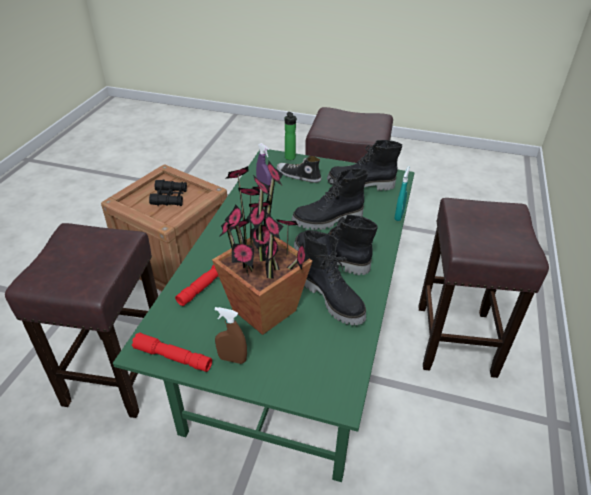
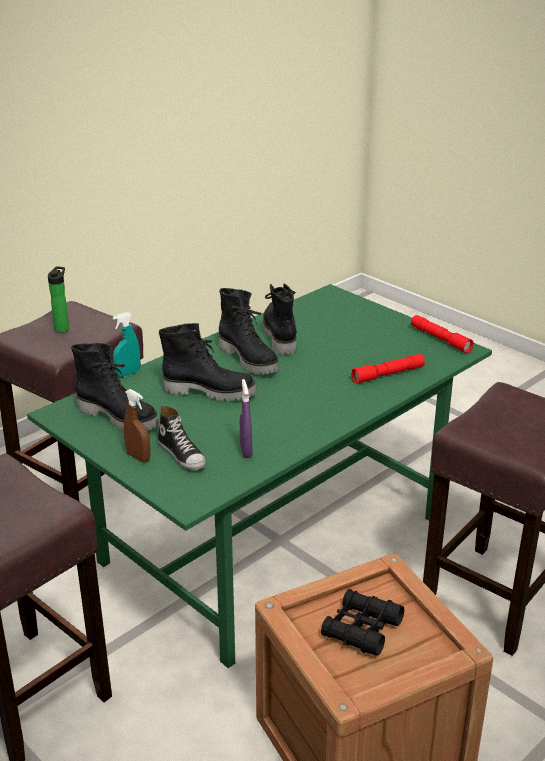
camera: 150 degrees left, 10 degrees down
potted plant [212,161,312,335] -> none
brown spray bottle [215,307,247,364] -> brown spray bottle moved to [124,389,150,462]
bottle [285,112,297,160] -> bottle moved to [48,266,69,333]

